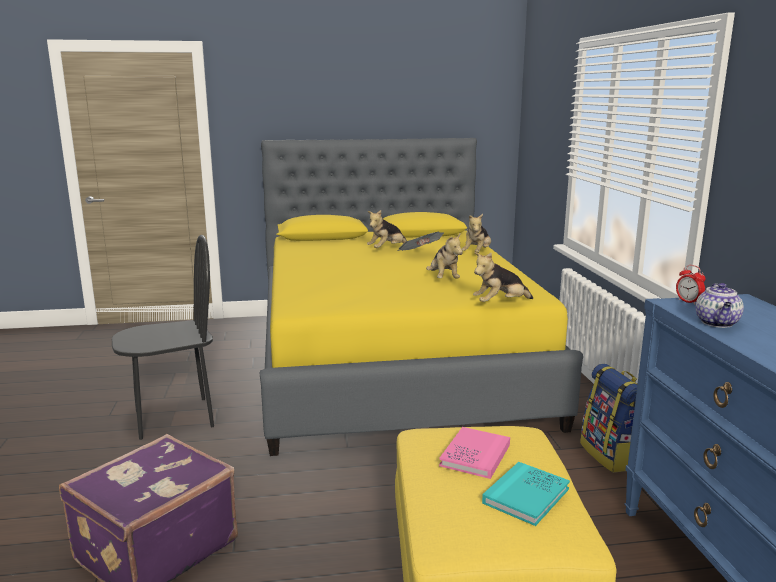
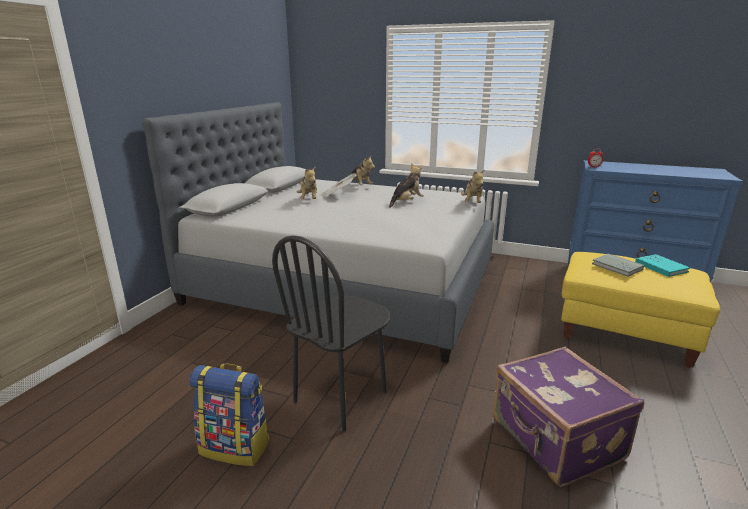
camera: 60 degrees left, 5 degrees up
black chair [112,235,214,440] -> black chair turned 150 degrees counterclockwise [272,235,390,432]
yellow bed [260,138,583,456] -> grey bed [143,102,494,363]
plush toy [426,233,463,278] -> plush toy turned 60 degrees counterclockwise [389,163,424,208]
pink book [439,427,510,479] -> grey book [592,254,644,277]
backpack [580,364,637,473] -> backpack moved to [189,363,270,466]
teapot [696,283,744,328] -> none

